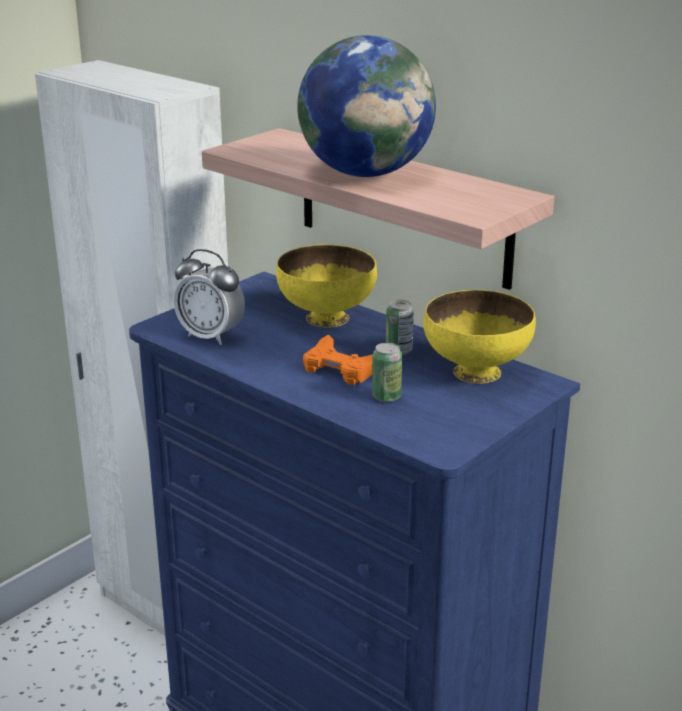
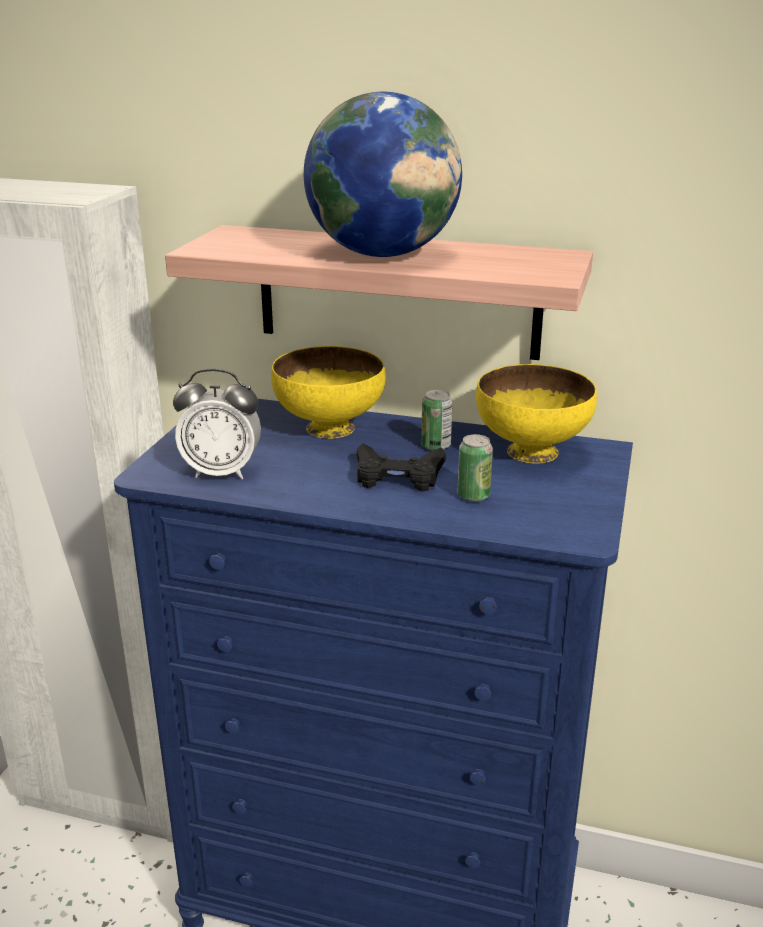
camera: 25 degrees left, 0 degrees up
orange game controller [303,335,373,385] -> black game controller [357,443,446,491]

